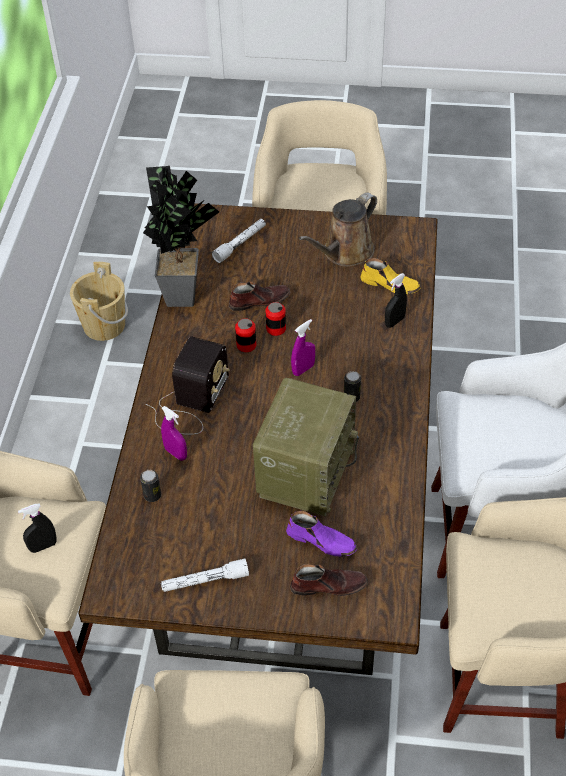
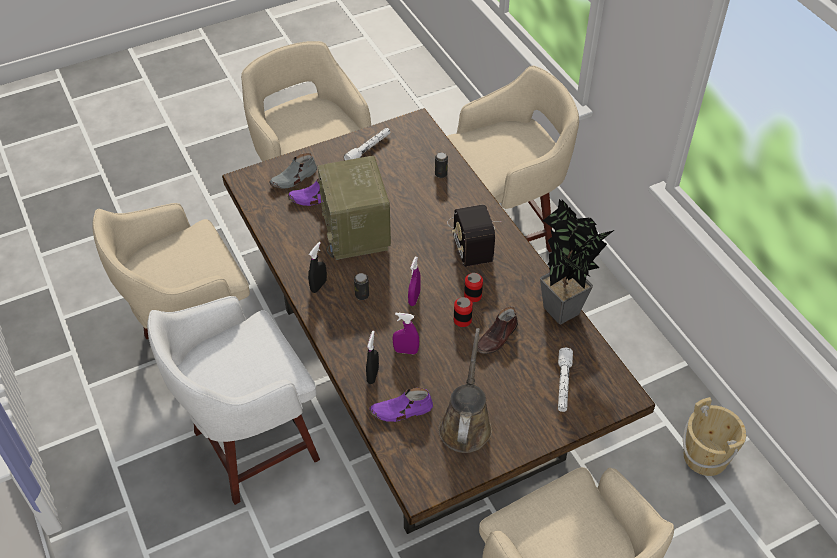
camera: 145 degrees right, 0 degrees up
black spray bottle [18,503,56,553] -> black spray bottle moved to [308,242,327,293]
purple spray bottle [161,406,187,461] -> purple spray bottle moved to [392,313,419,354]
brown shoe [290,564,368,596] -> grey shoe [269,153,317,188]
yellow shoe [360,258,421,294] -> purple shoe [369,388,433,422]

